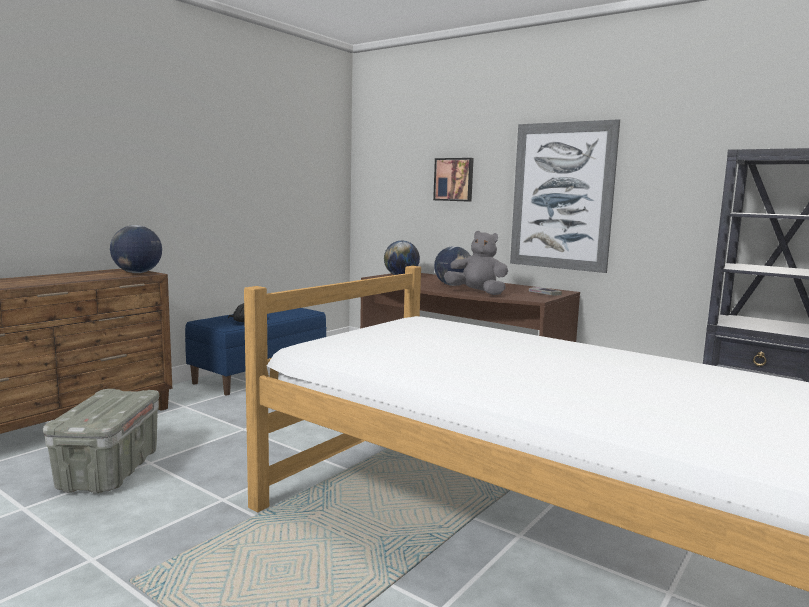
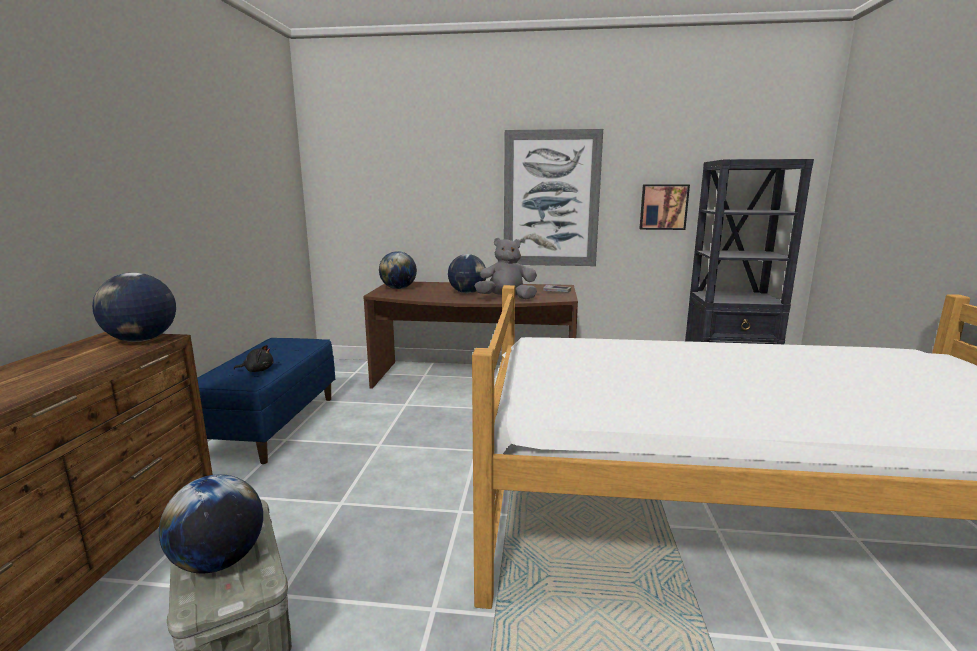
camera: 30 degrees left, 5 degrees up
picture [433,158,474,202] -> picture moved to [639,185,690,230]
none -> globe [159,474,263,573]

